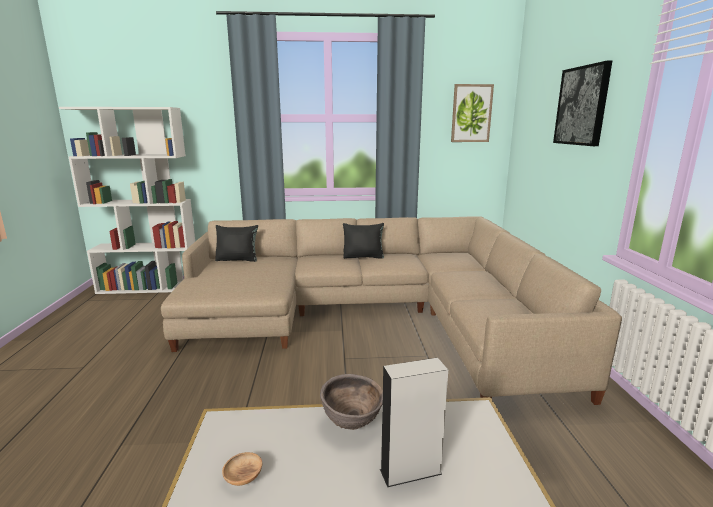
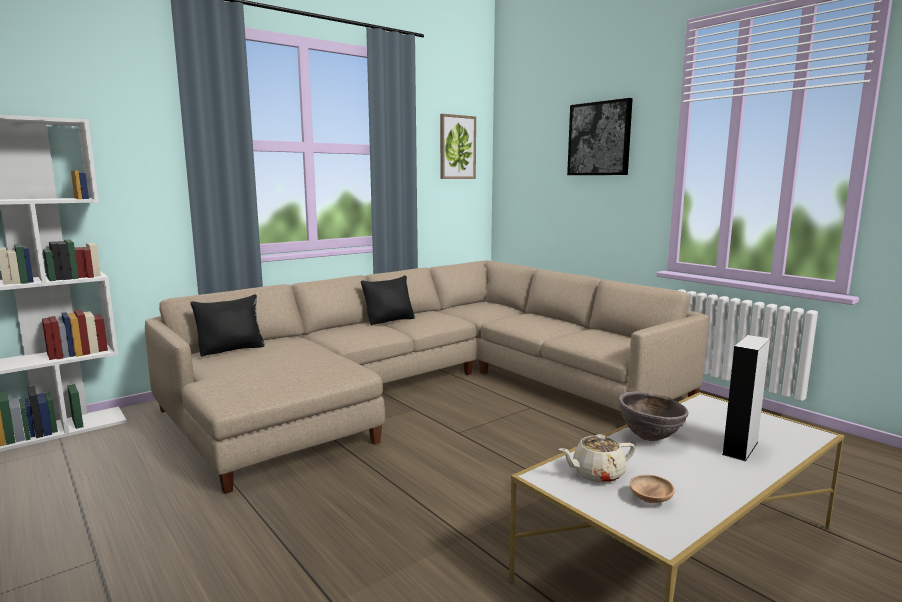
camera: 35 degrees left, 5 degrees down
none -> beige teapot [559,434,635,483]

